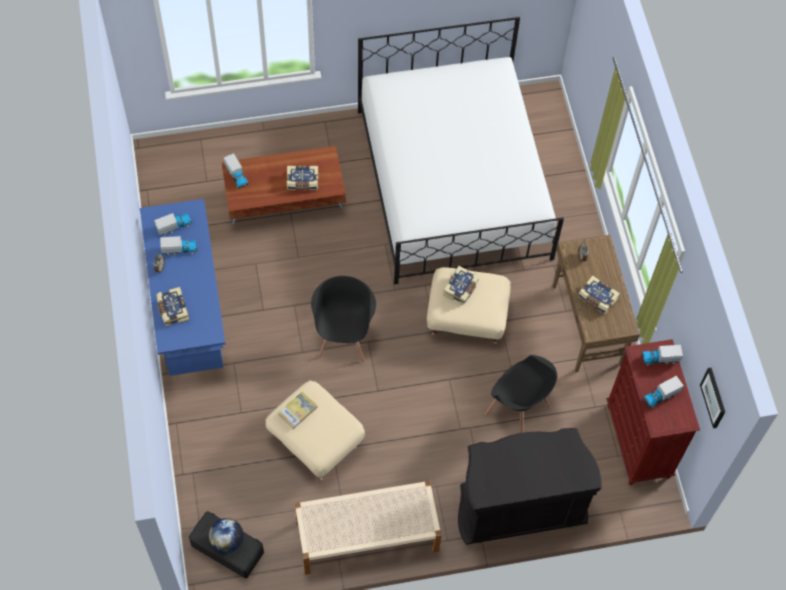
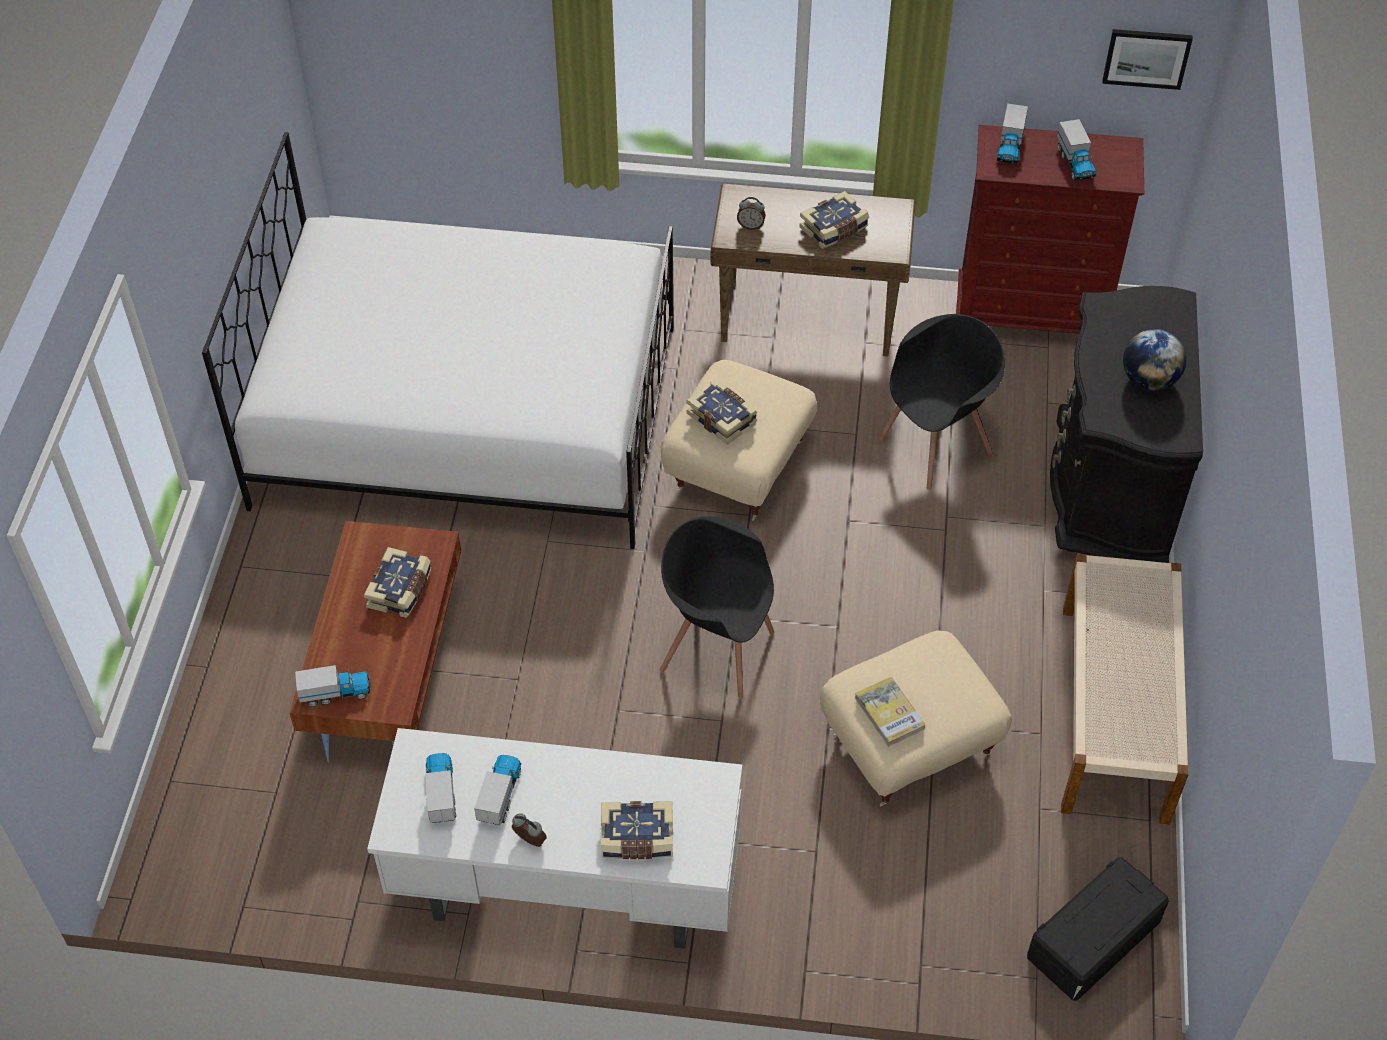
camera: 70 degrees left, 10 degrees down
blue desk [140,199,225,376] -> white desk [367,728,742,949]
globe [209,518,244,553] -> globe moved to [1123,329,1186,391]

